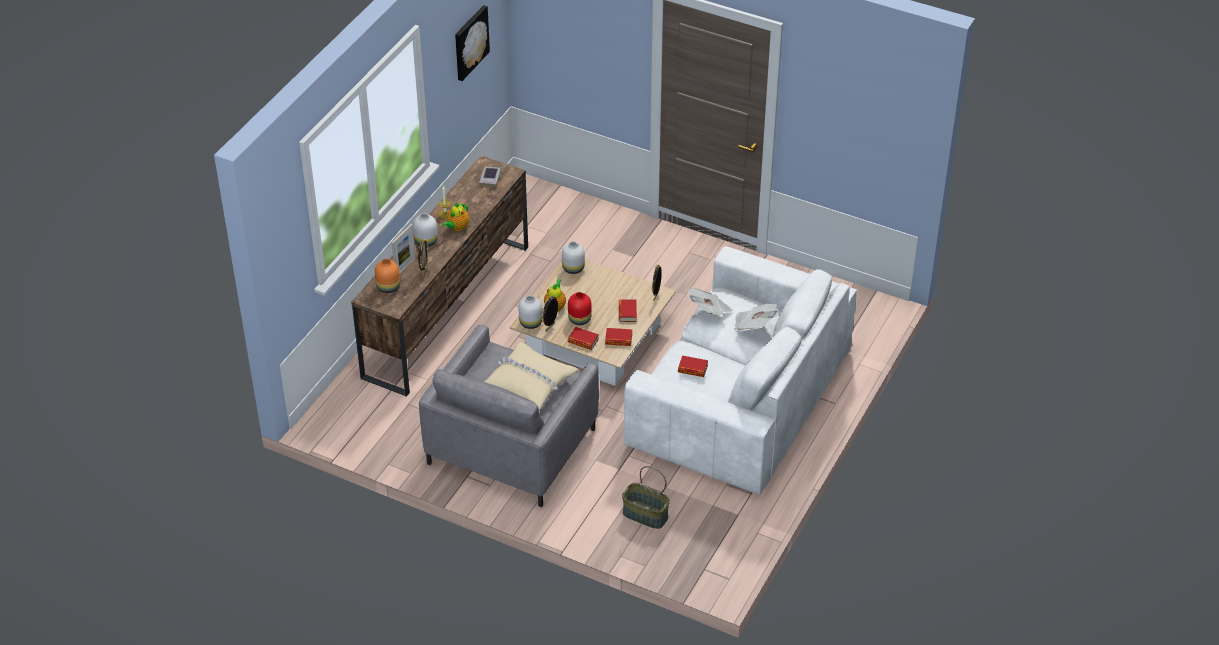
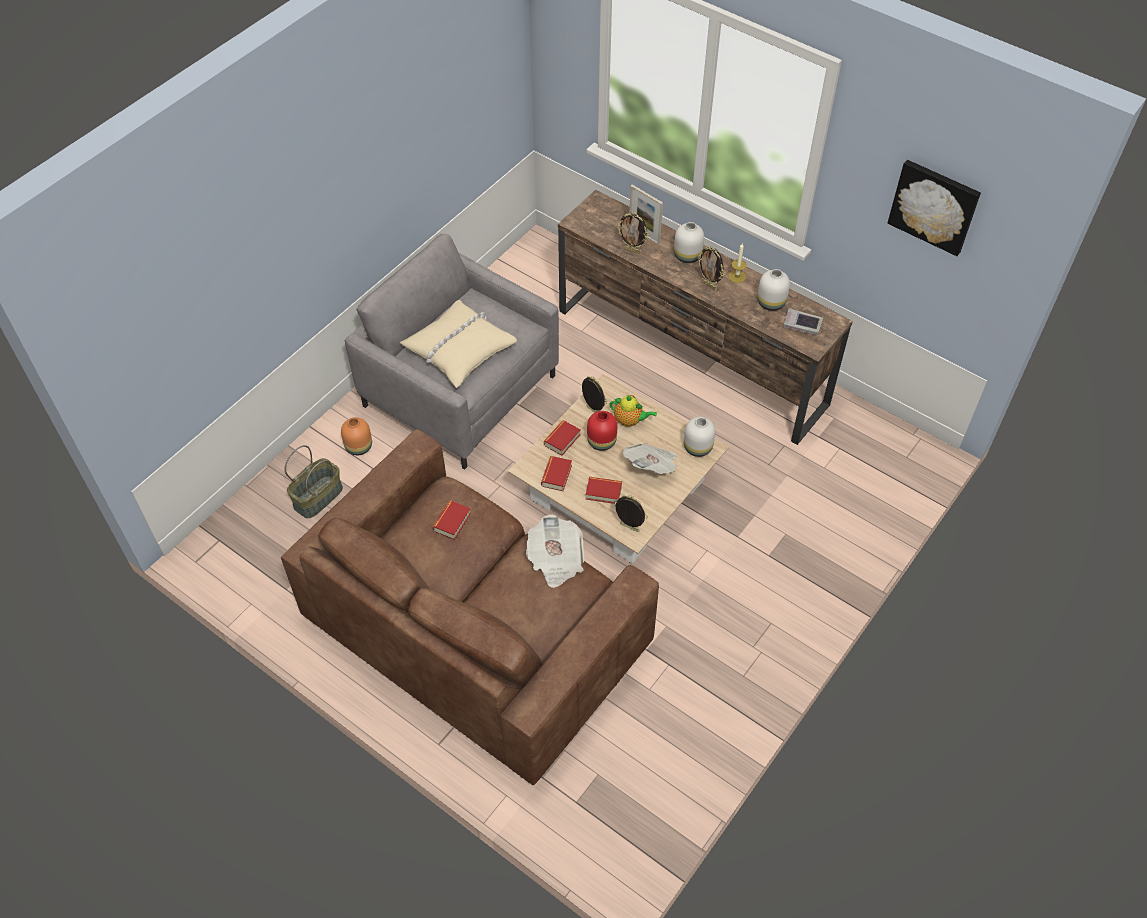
camera: 100 degrees right, 10 degrees up
orange vase [375,259,400,293] -> orange vase moved to [341,417,372,455]
teapot [442,203,469,231] -> picture frame [698,247,724,290]
white vase [519,296,543,329] -> white vase moved to [757,269,790,311]
white sofa [624,246,857,495] -> brown sofa [281,429,659,785]
newspaper [734,304,778,330] -> newspaper moved to [623,443,677,474]

